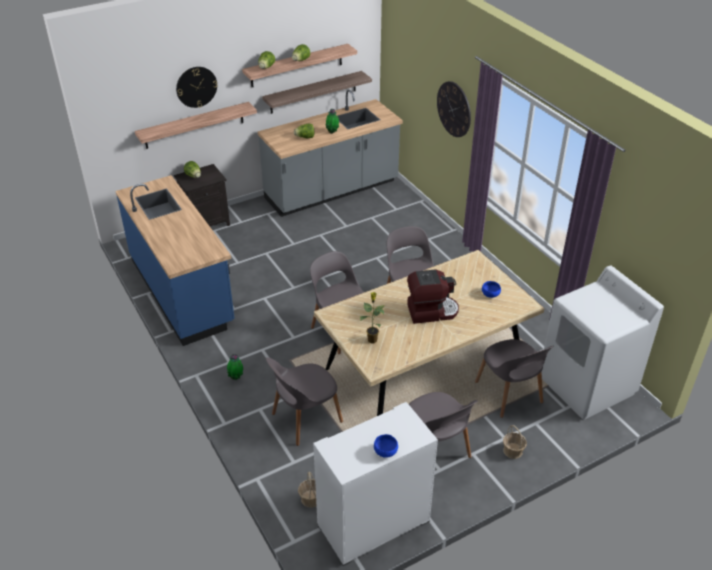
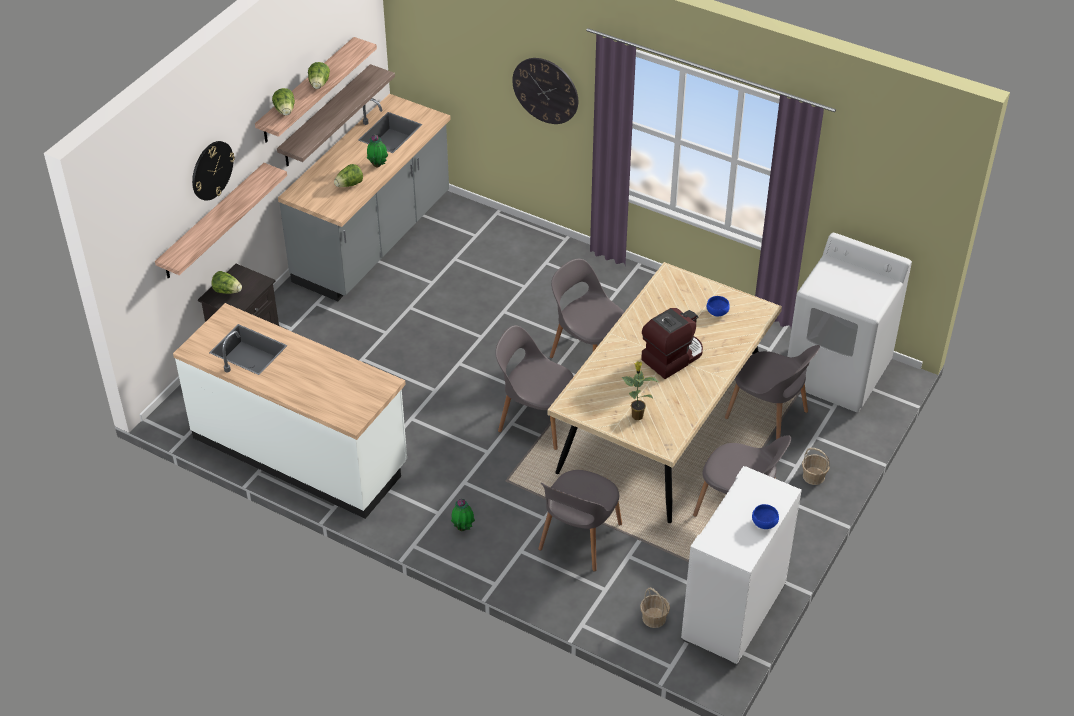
camera: 30 degrees left, 5 degrees up
blue counter [116,175,235,346] -> white counter [173,303,407,519]

